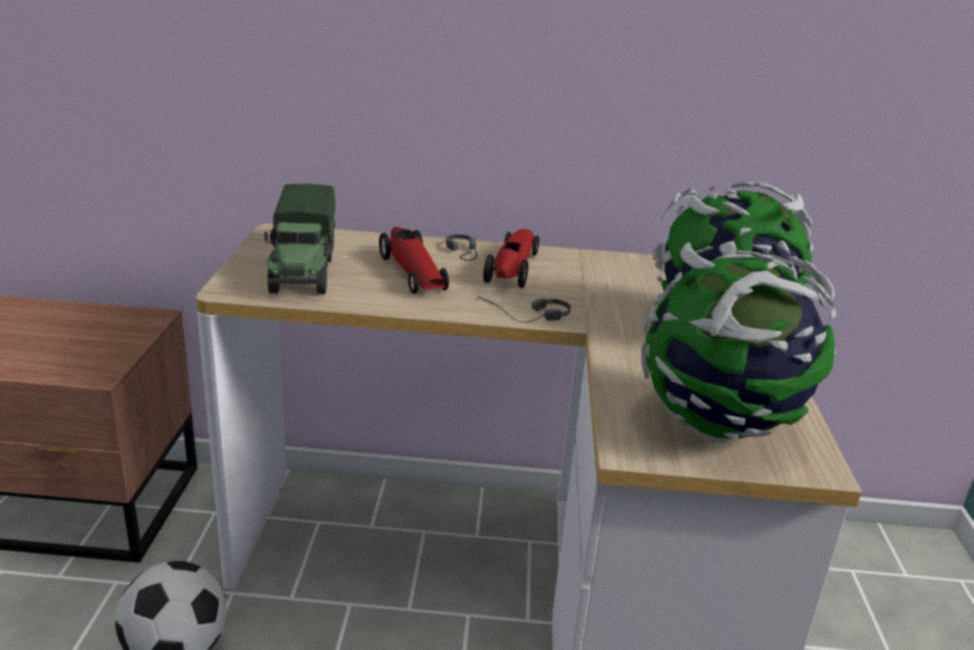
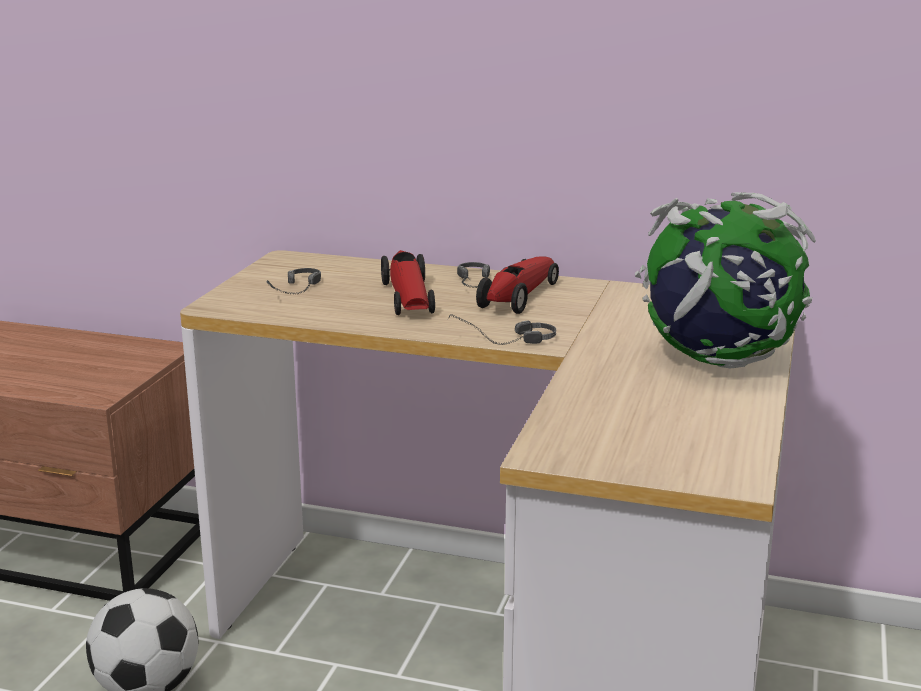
camera: 15 degrees right, 5 degrees down
toy truck [264,184,336,294] -> headphones [267,268,321,295]
globe [641,242,836,443] -> none

